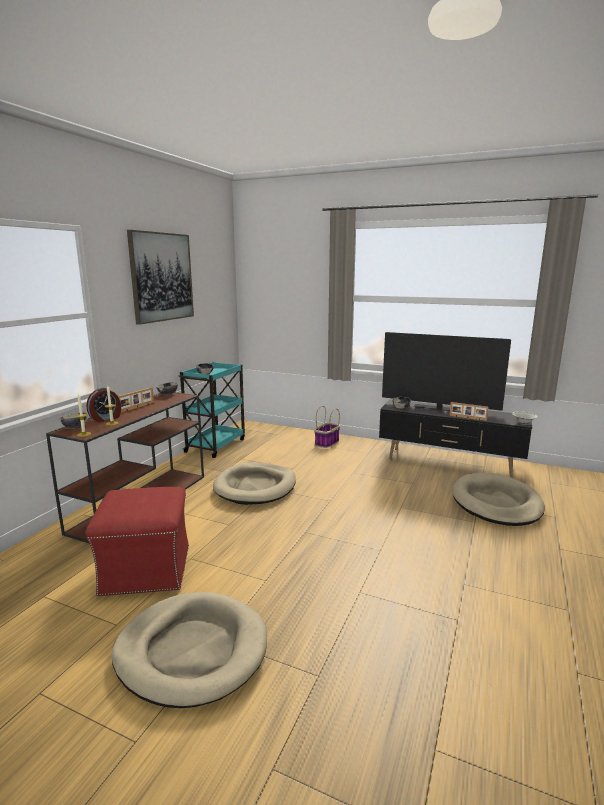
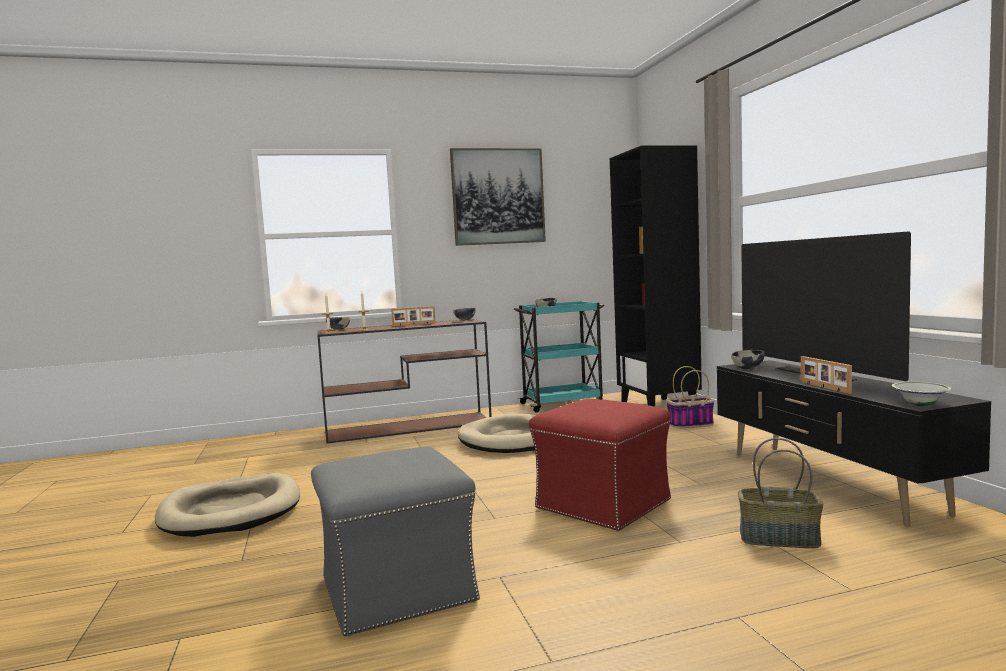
camera: 50 degrees right, 10 degrees down
red ottoman [85,487,189,597] -> red ottoman moved to [529,399,671,532]
alarm clock [86,388,121,422] -> none
beige dog bed [452,473,545,526] -> basket [738,438,823,548]
none -> grey ottoman [311,447,480,637]
none -> black bookcase [610,145,702,407]

